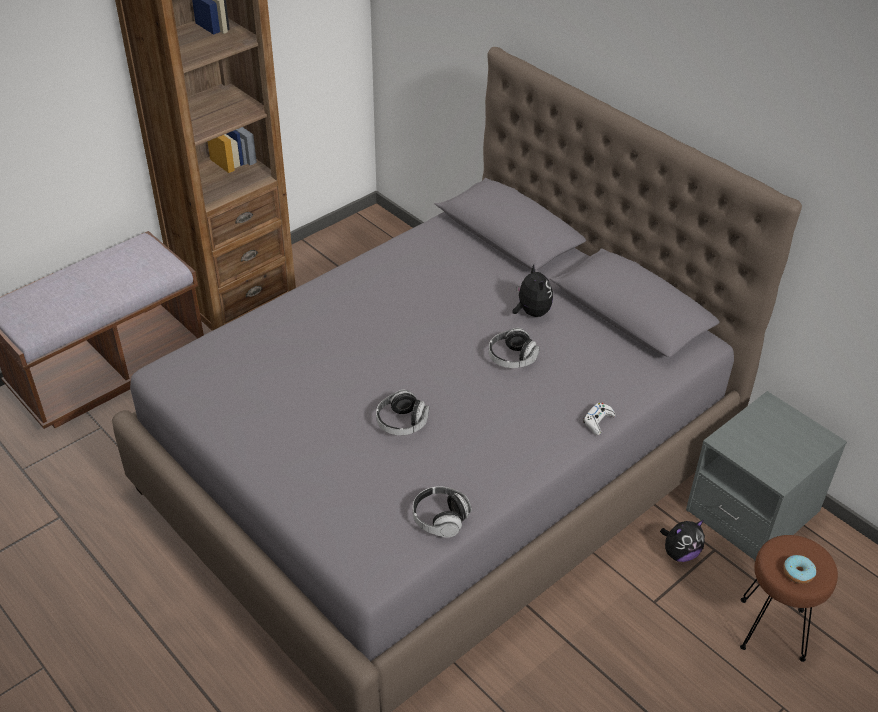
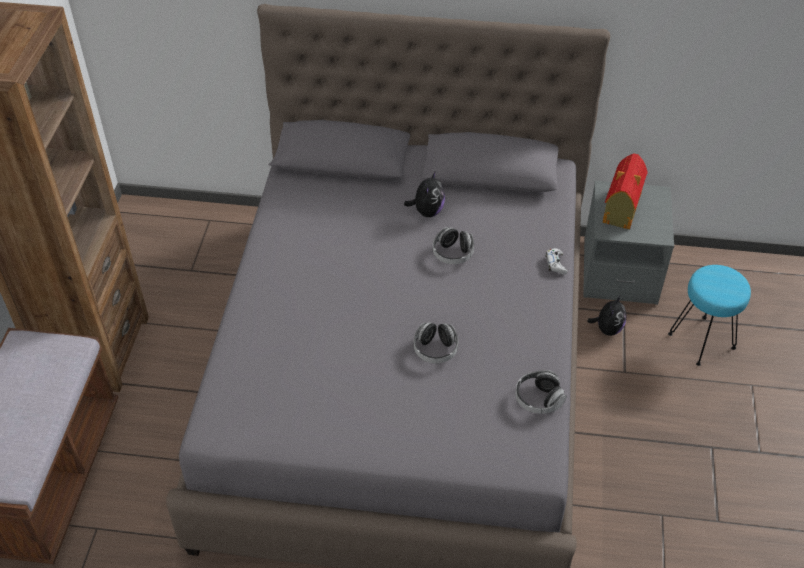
camera: 40 degrees left, 5 degrees up
plush toy [512,264,553,317] -> plush toy turned 75 degrees clockwise [404,170,445,217]
brown stool [740,535,838,662] -> turquoise stool [668,265,751,366]
donut [783,555,816,584] -> none
none -> toy house [603,153,648,229]

